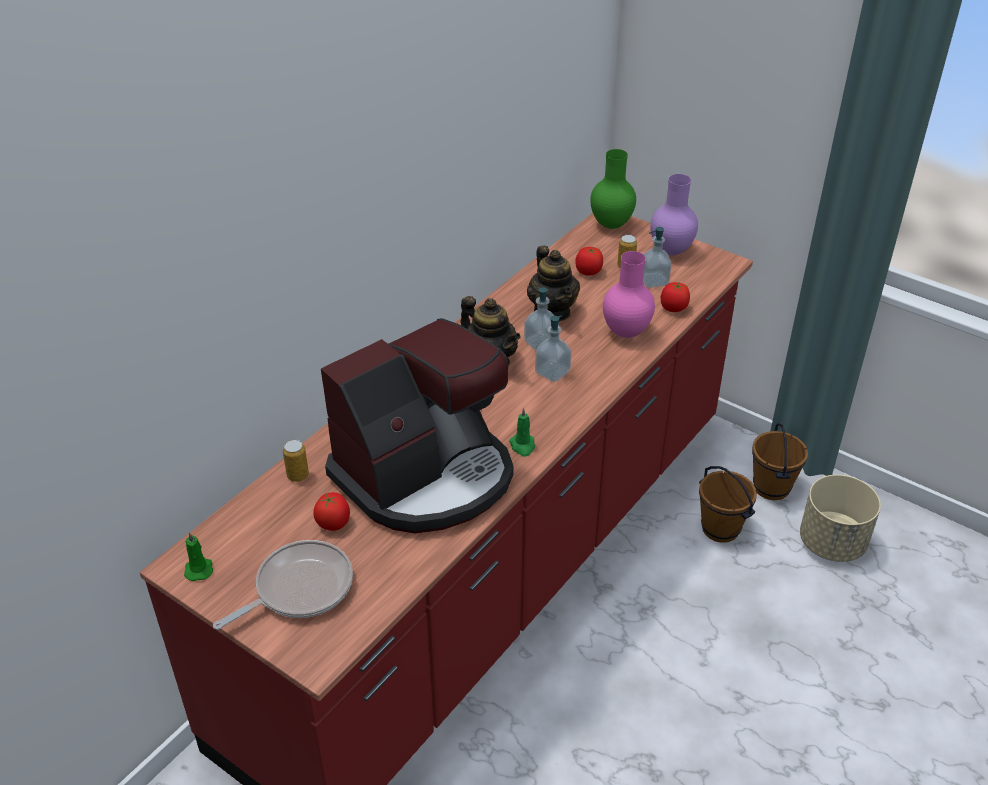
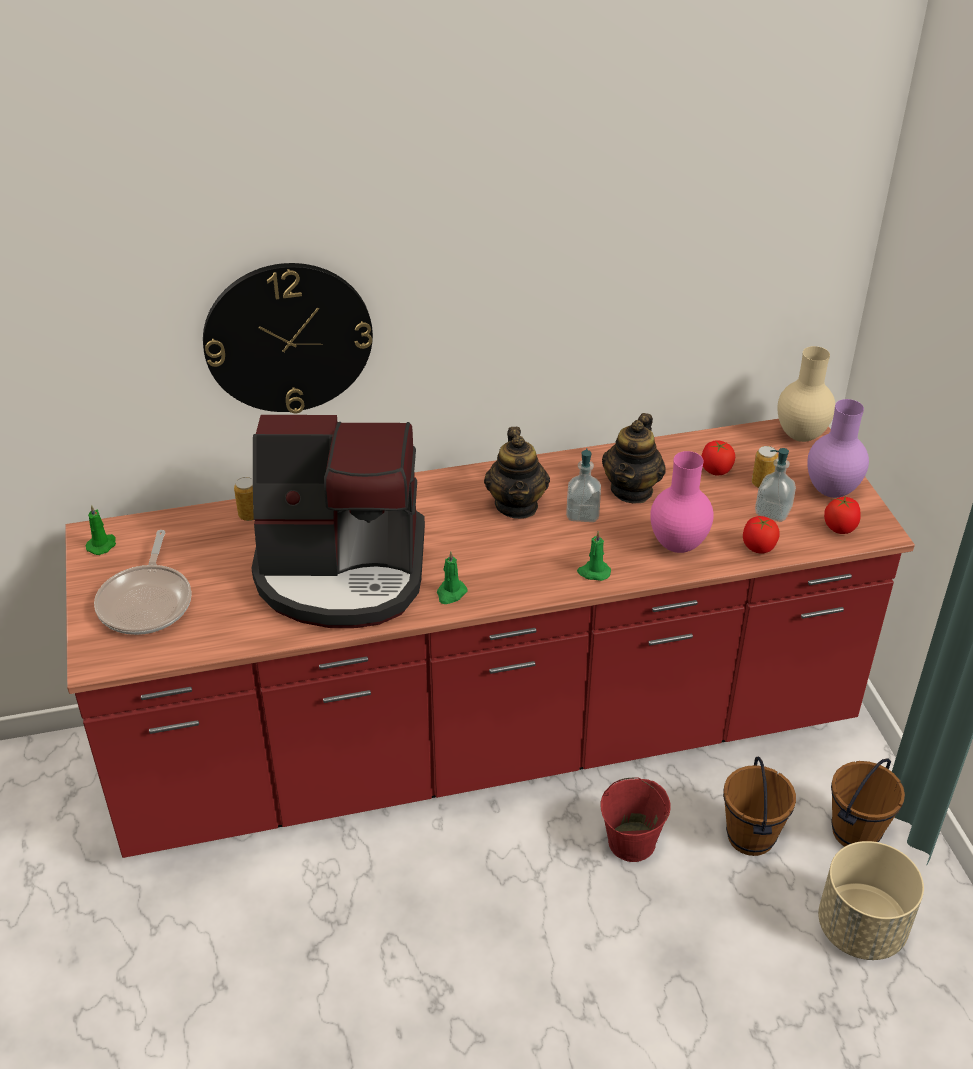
camera: 40 degrees right, 0 degrees up
frying pan [213,540,353,630] -> frying pan turned 90 degrees clockwise [94,530,192,635]
tomato [313,492,350,531] -> tomato moved to [824,496,861,534]
soap dispenser [535,316,572,382] -> none
green vase [590,149,636,229] -> beige vase [777,346,835,442]
none -> wall clock [203,263,373,413]
none -> green candle [577,531,611,581]
none -> red bucket [600,777,671,862]

